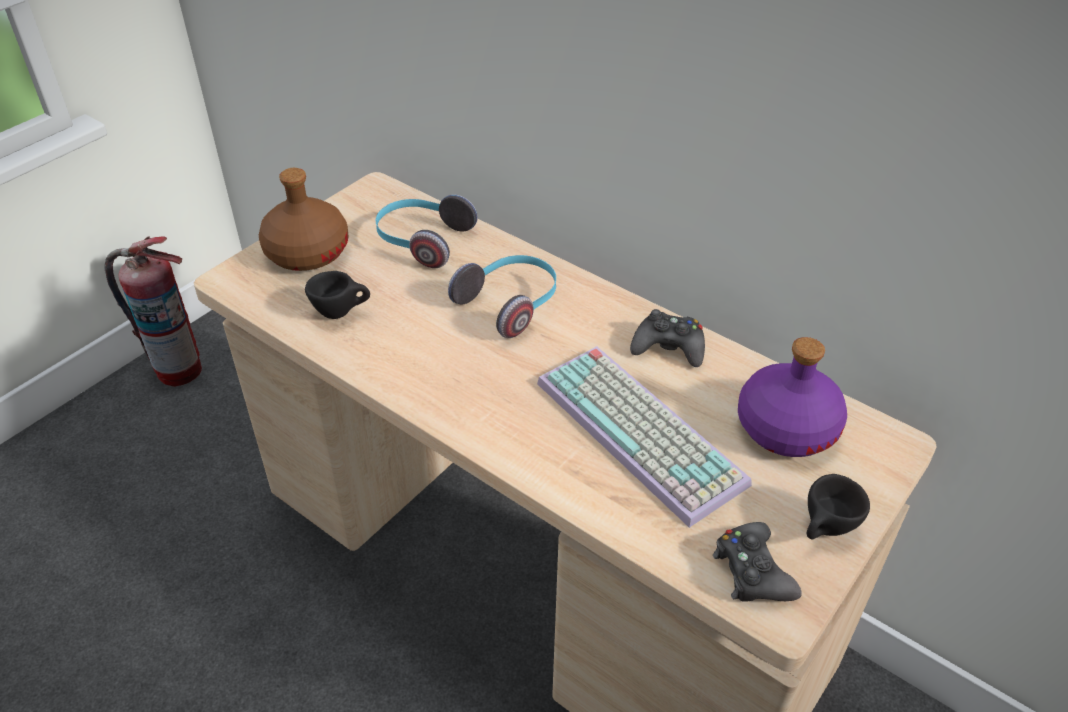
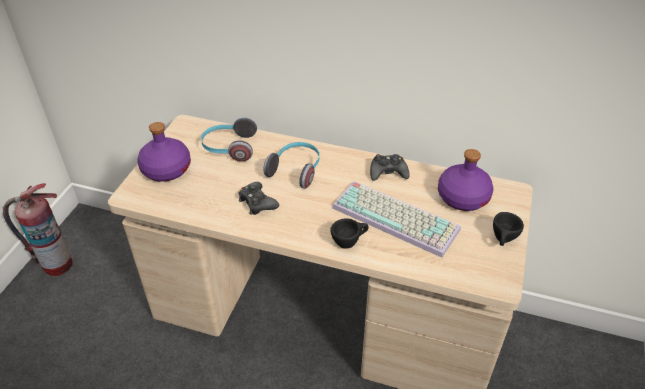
camera: 20 degrees left, 0 degrees up
brown bottle [259,168,349,271] -> purple bottle [137,122,191,182]
black cup [305,271,370,319] -> black cup moved to [331,219,369,249]
black game controller [713,522,802,602] -> black game controller moved to [239,182,279,215]

